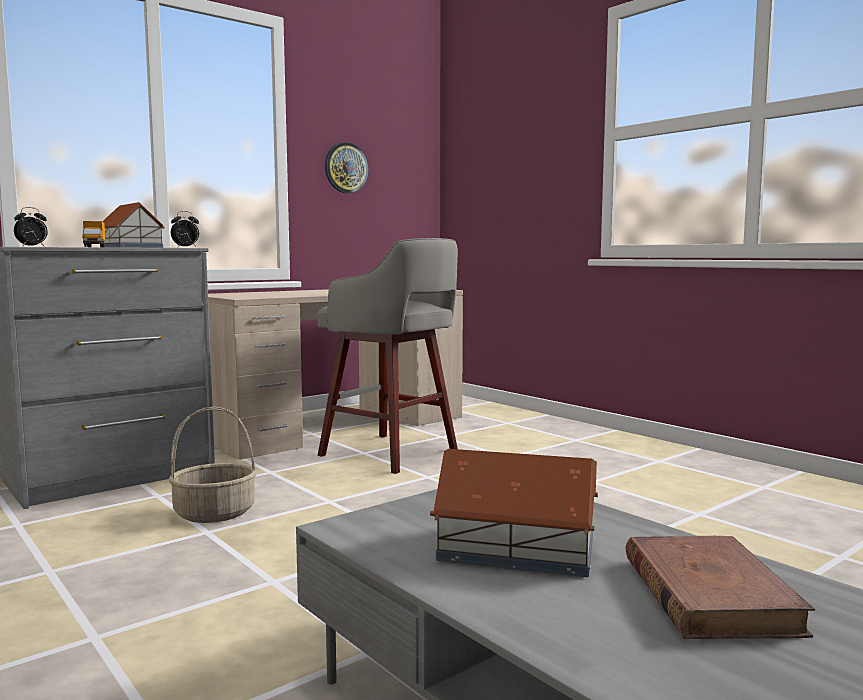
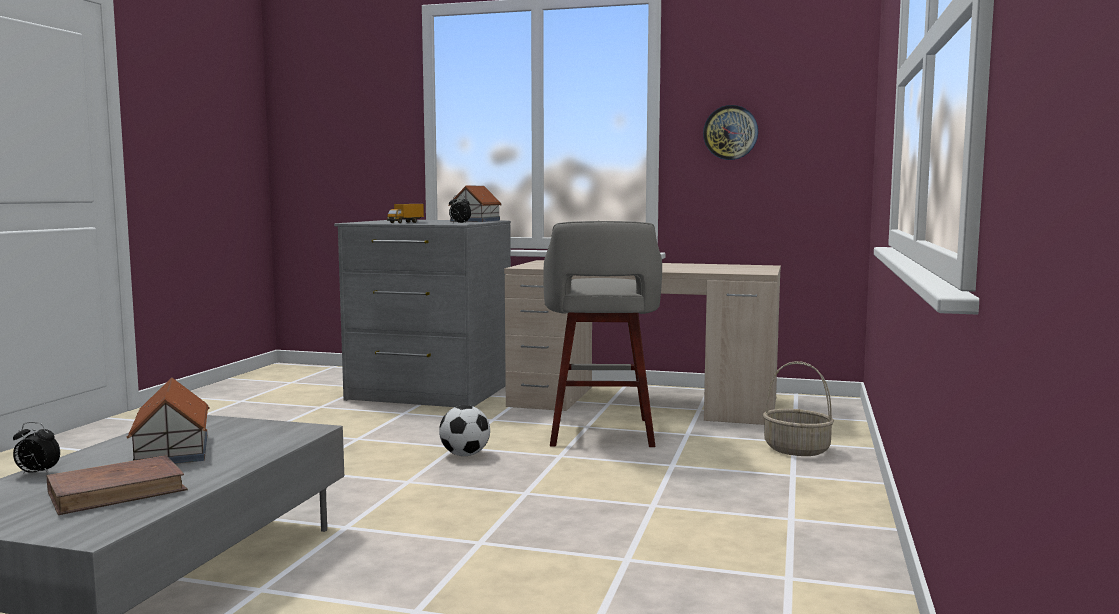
camera: 55 degrees right, 0 degrees up
alarm clock [14,207,48,246] -> alarm clock moved to [13,422,60,474]
basket [168,407,257,523] -> basket moved to [763,361,834,456]
none -> football [439,405,490,456]

